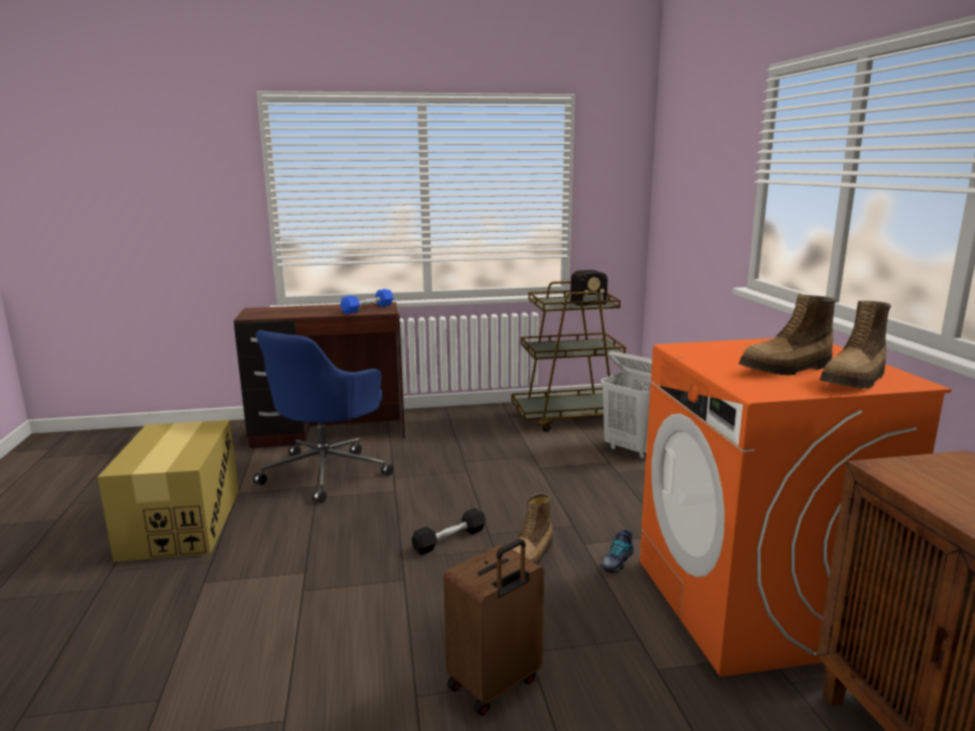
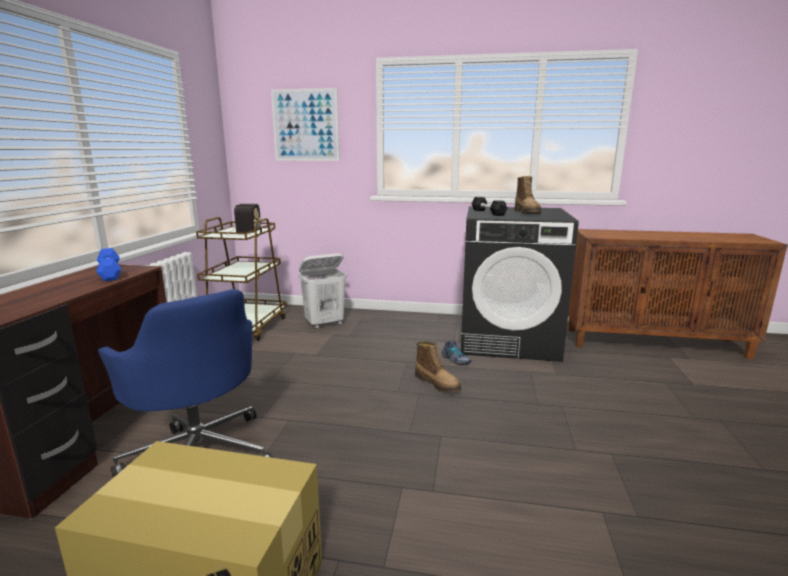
camera: 70 degrees left, 0 degrees up
black dumbbell [412,508,486,555] -> black dumbbell moved to [471,197,508,216]
brown suitcase [444,539,544,716] -> none
orange washing machine [639,338,952,677] -> black washing machine [461,206,579,362]
boot [820,301,891,389] -> none
none -> picture [271,88,340,161]

